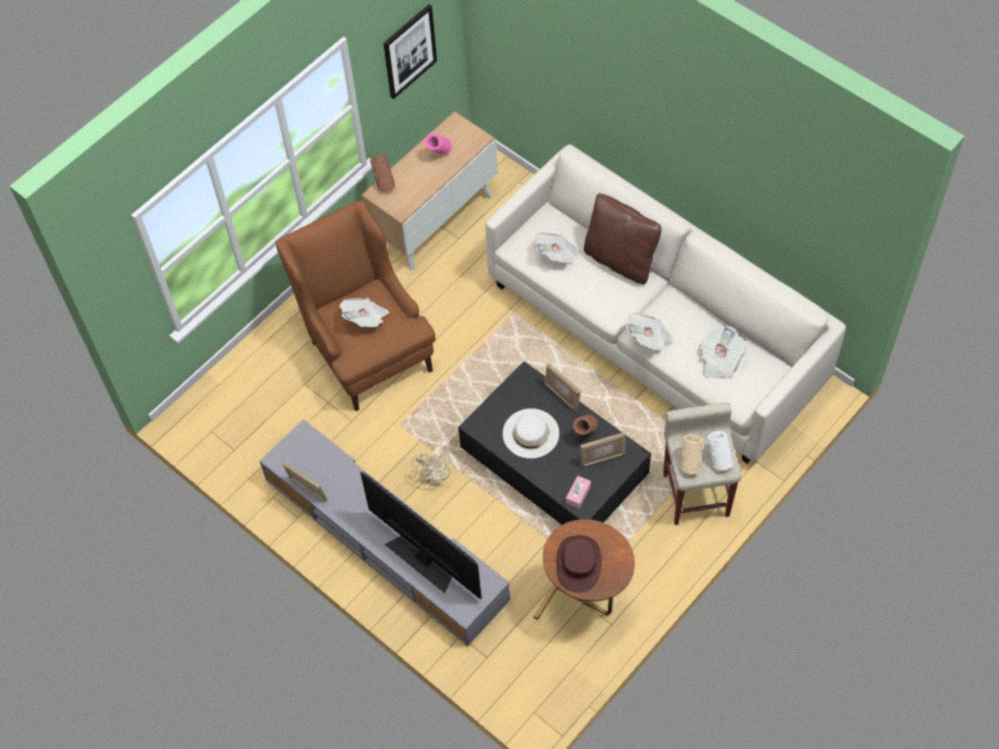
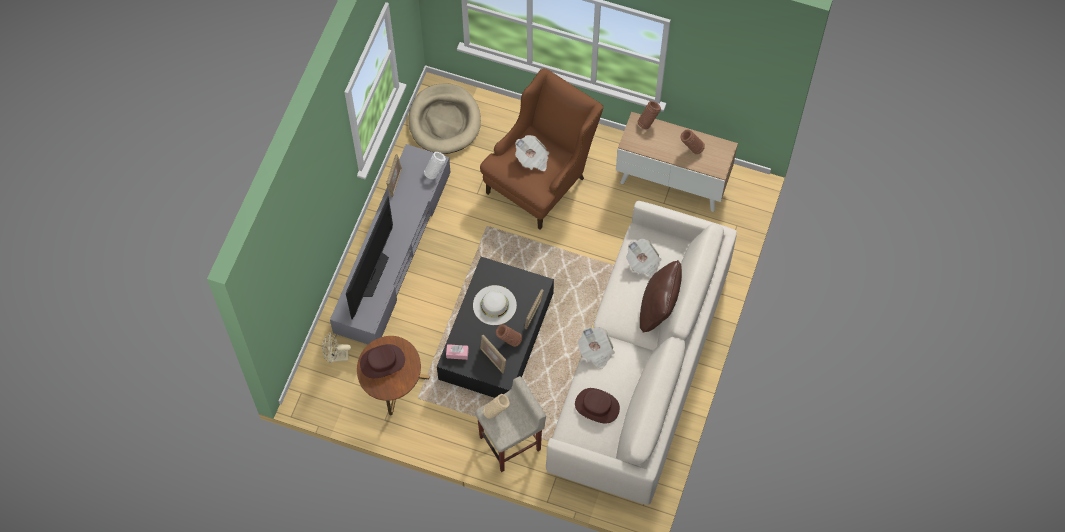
camera: 65 degrees right, 5 degrees up
picture [383,4,437,99] -> none
beige fan [412,446,450,485] -> beige fan moved to [322,332,351,364]
pink vase [425,134,452,155] -> brown vase [680,130,705,154]
newspaper [700,326,746,378] -> brown hat [575,388,620,423]
white vase [707,431,733,471] -> white vase moved to [424,152,446,180]
none -> beige dog bed [409,84,481,154]

